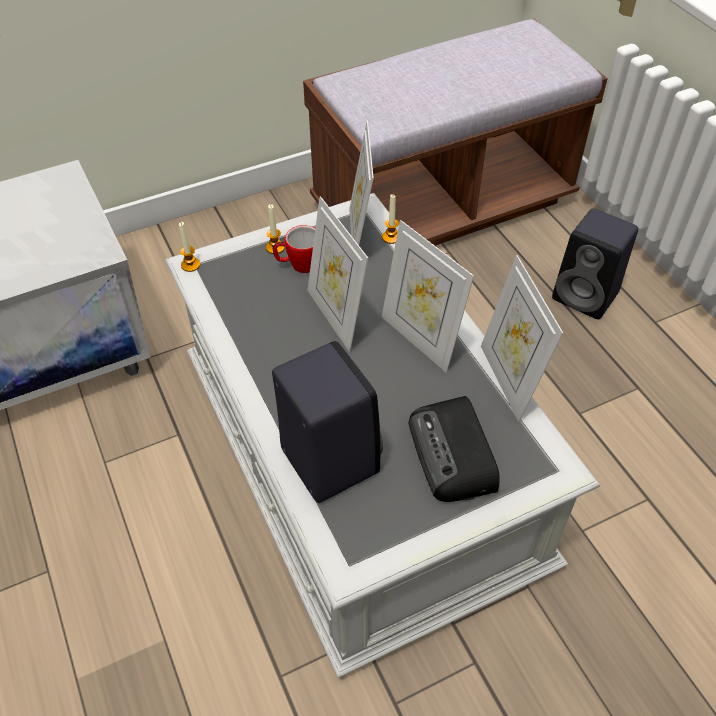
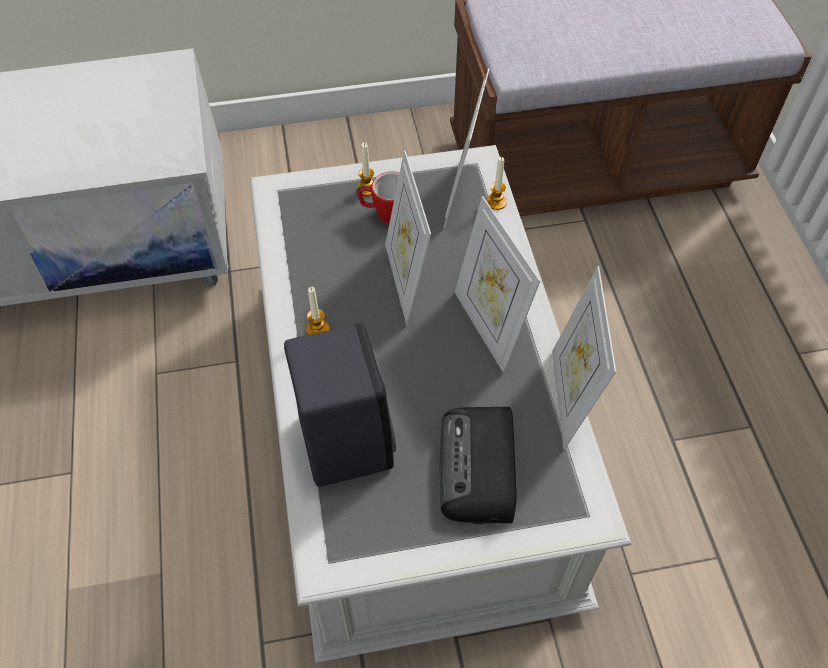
camera: 15 degrees right, 5 degrees up
candle [179,222,200,272] -> candle moved to [306,287,329,335]
black speaker [552,208,638,319] -> none

